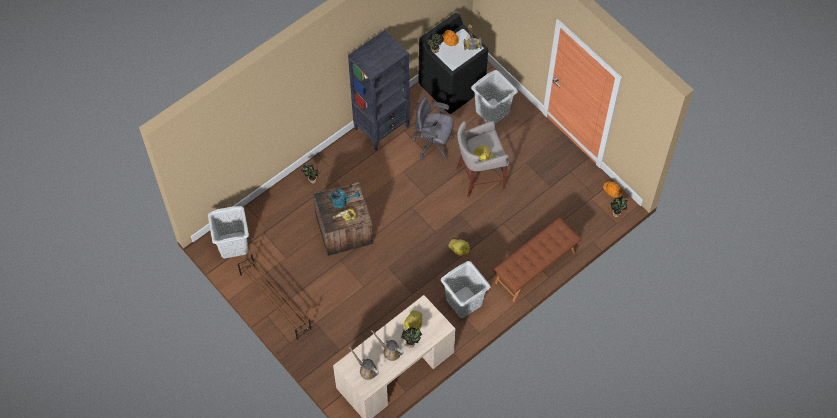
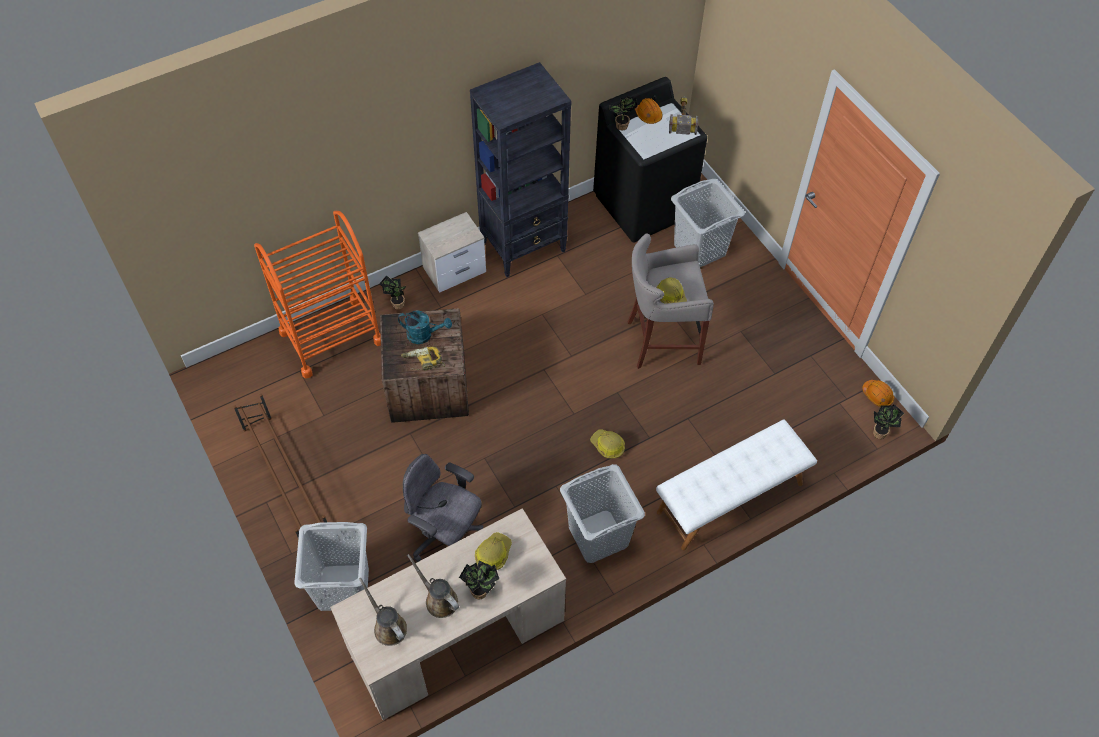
camera: 10 degrees right, 5 degrees down
grey laundry basket [208,206,249,259] -> grey laundry basket moved to [294,522,369,611]
grey office chair [412,97,454,160] -> grey office chair moved to [403,454,483,562]
brown bench [493,217,581,302] -> white bench [656,420,817,550]
none -> orange cart [254,211,381,379]
none -> nightstand [418,212,486,293]

